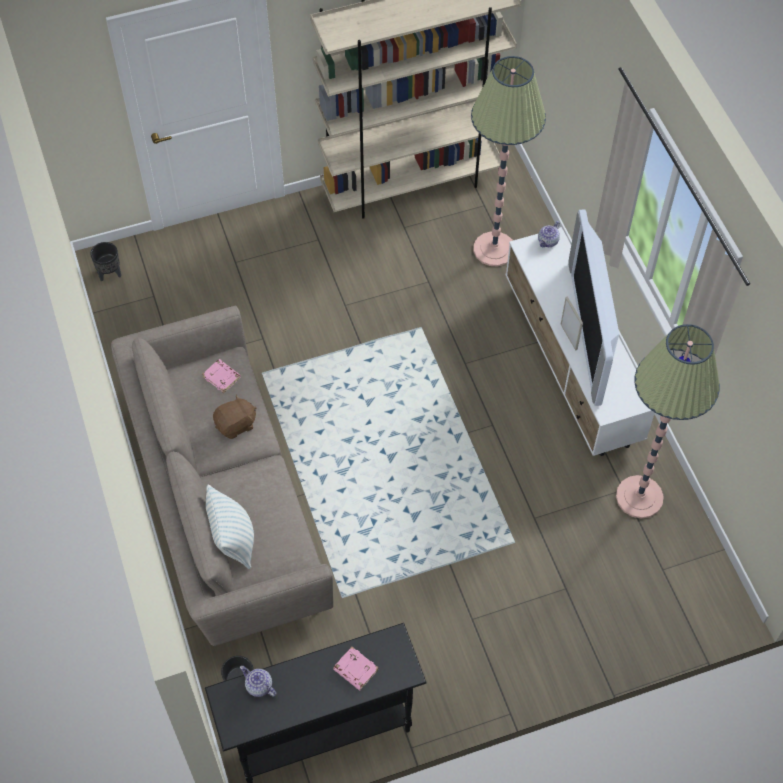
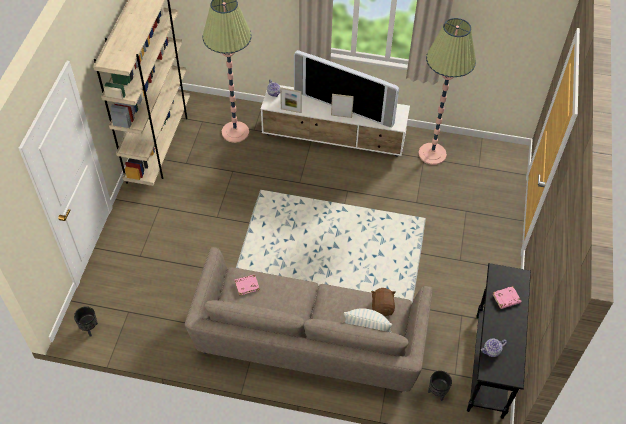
camera: 60 degrees left, 5 degrees down
brown plush toy [213,394,257,439] -> brown plush toy moved to [371,288,396,316]
none -> picture frame [280,87,302,113]

